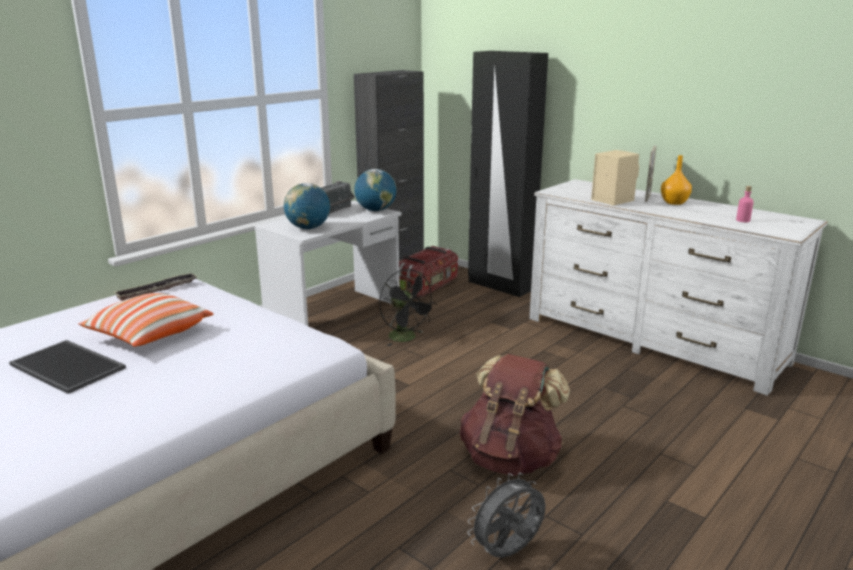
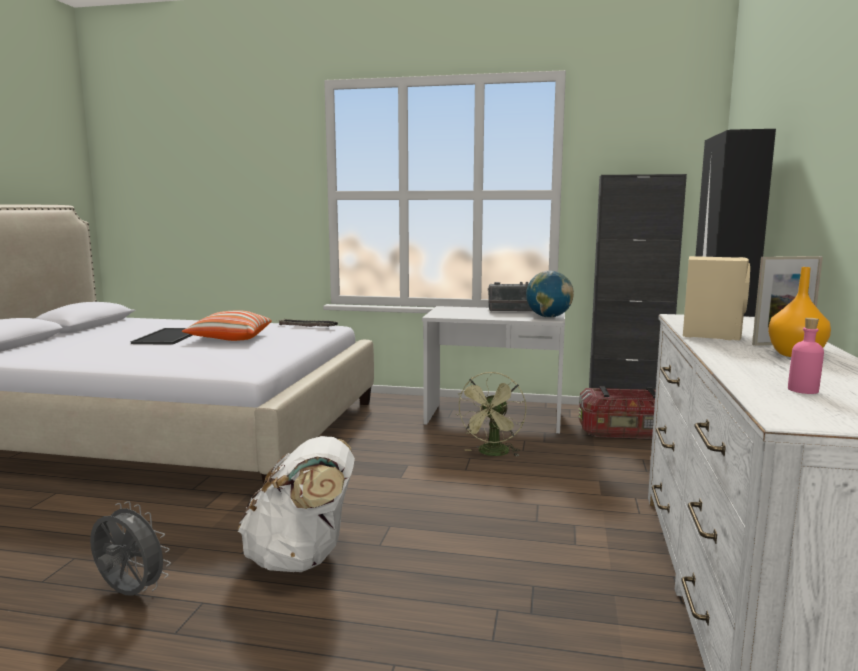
camera: 60 degrees right, 10 degrees down
globe [284,183,330,229] -> none
black fan [379,269,437,346] -> green fan [456,372,526,456]
brown backpack [460,354,570,476] -> white backpack [238,436,355,572]

